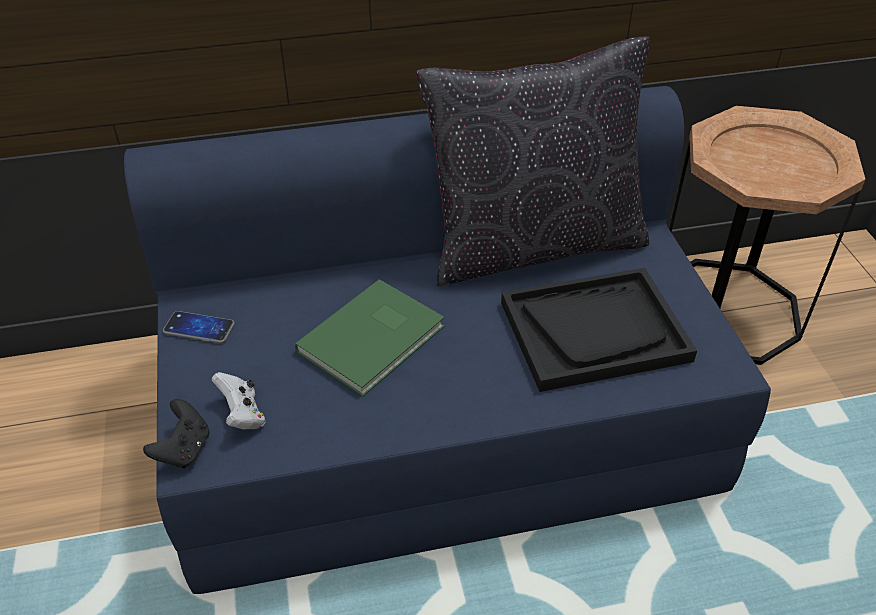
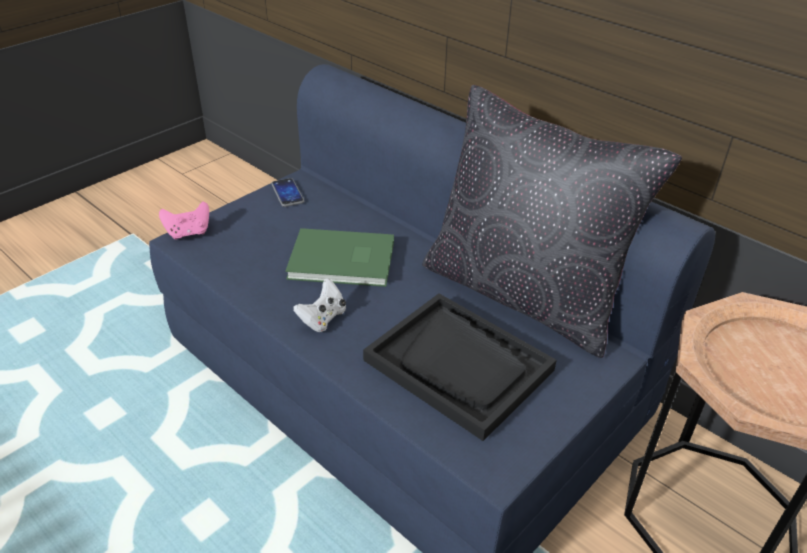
camera: 55 degrees right, 5 degrees down
black game controller [143,399,210,468] -> pink game controller [159,201,209,240]
white game controller [212,372,265,429] -> white game controller moved to [294,278,346,332]

